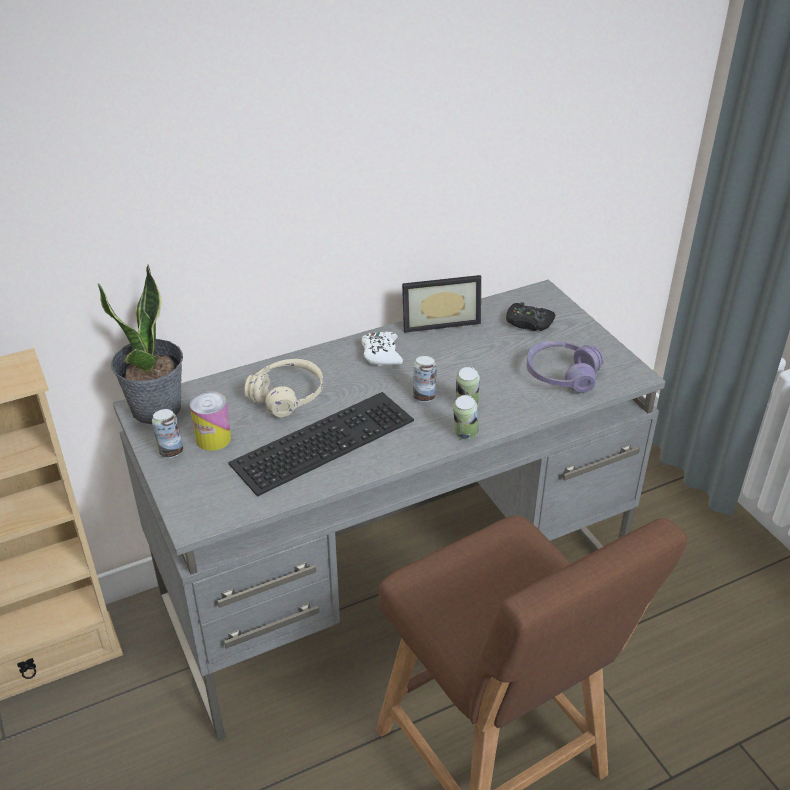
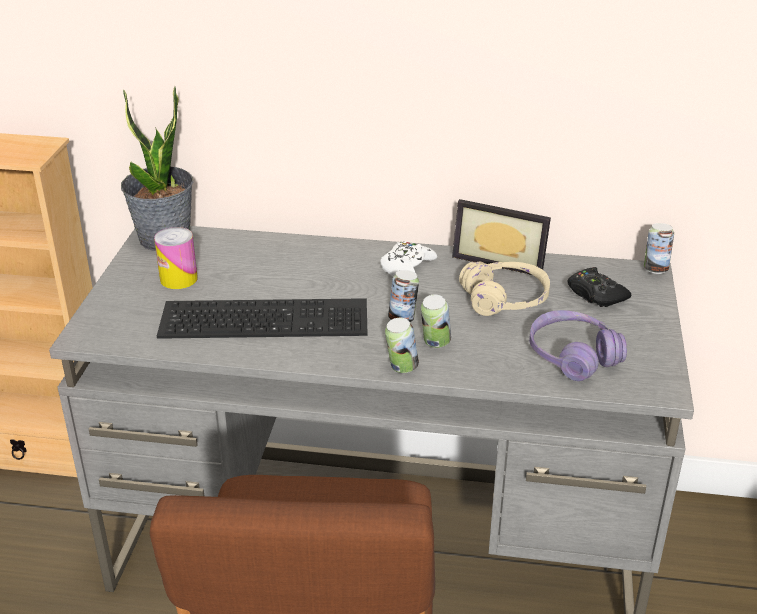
camera: 35 degrees right, 5 degrees down
can [152,409,183,458] -> can moved to [644,223,674,274]
beige headphones [244,359,323,418] -> beige headphones moved to [459,261,550,316]

